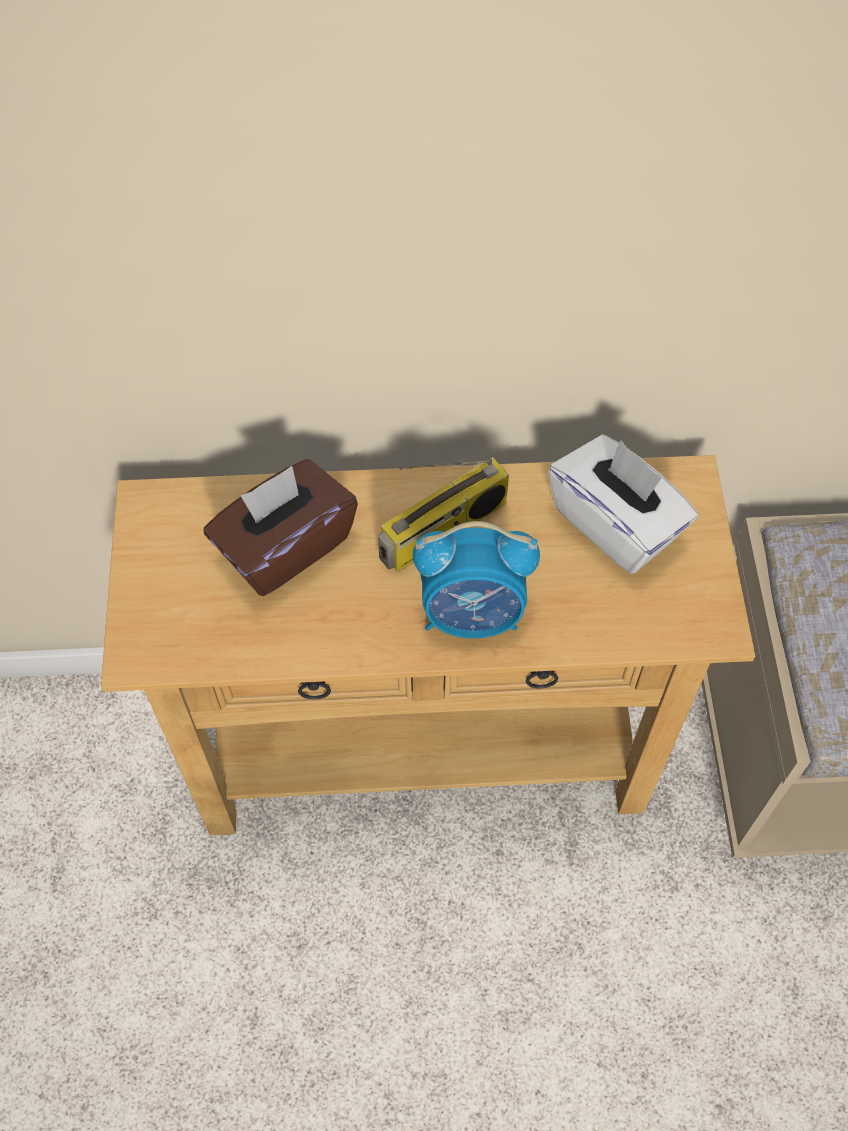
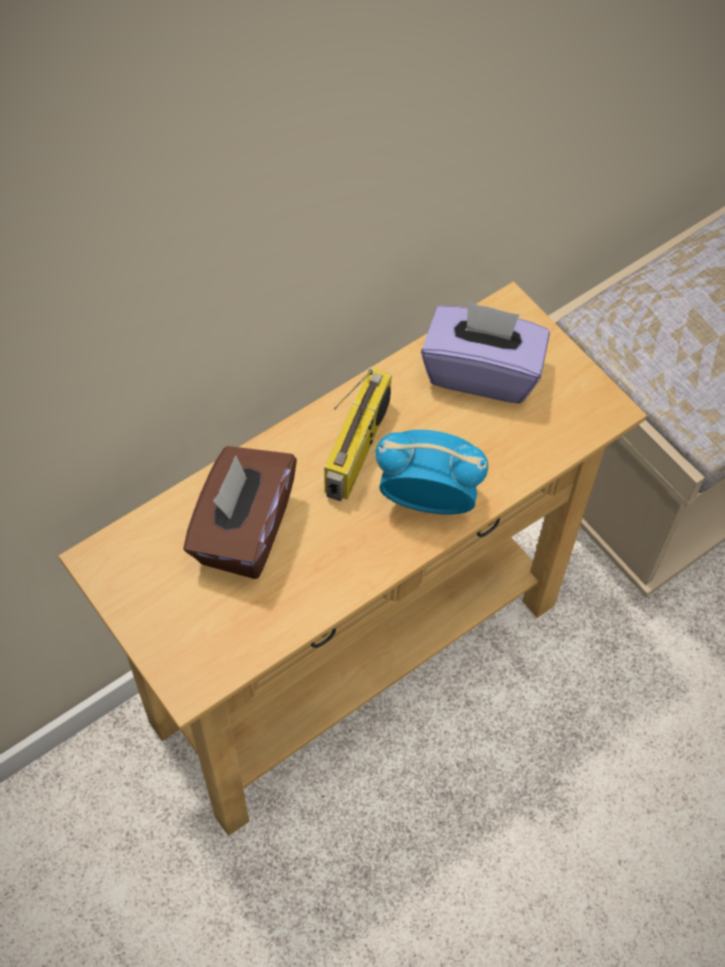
camera: 35 degrees left, 0 degrees up
alarm clock [413,521,540,639] -> alarm clock turned 135 degrees counterclockwise [375,430,488,514]
white tissue box [548,435,698,574] -> purple tissue box [421,301,550,403]

